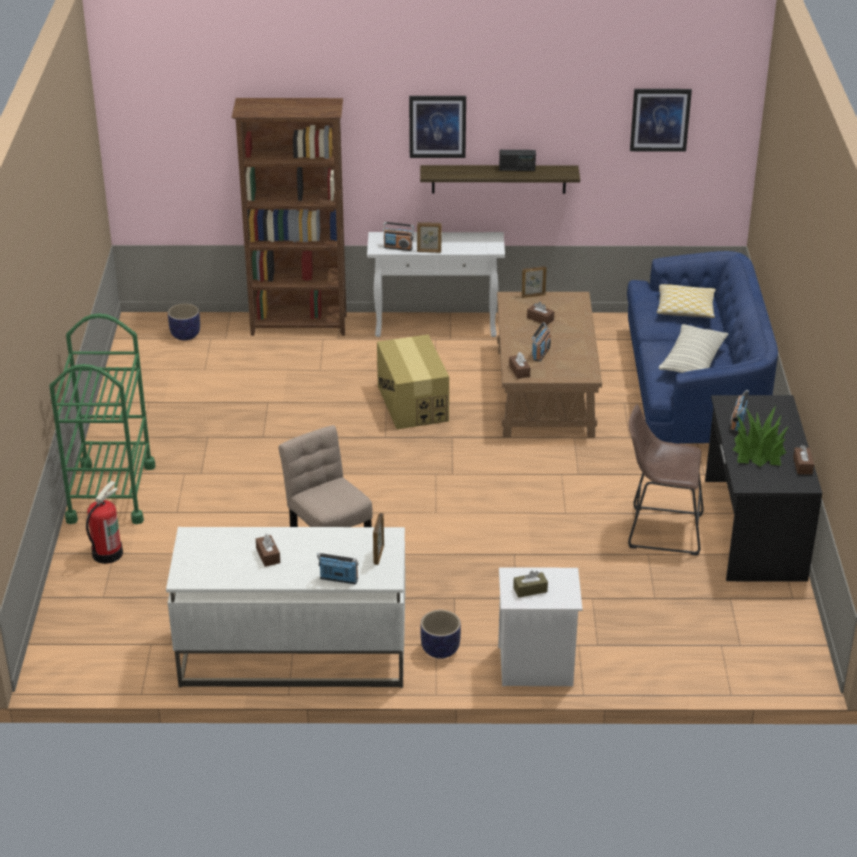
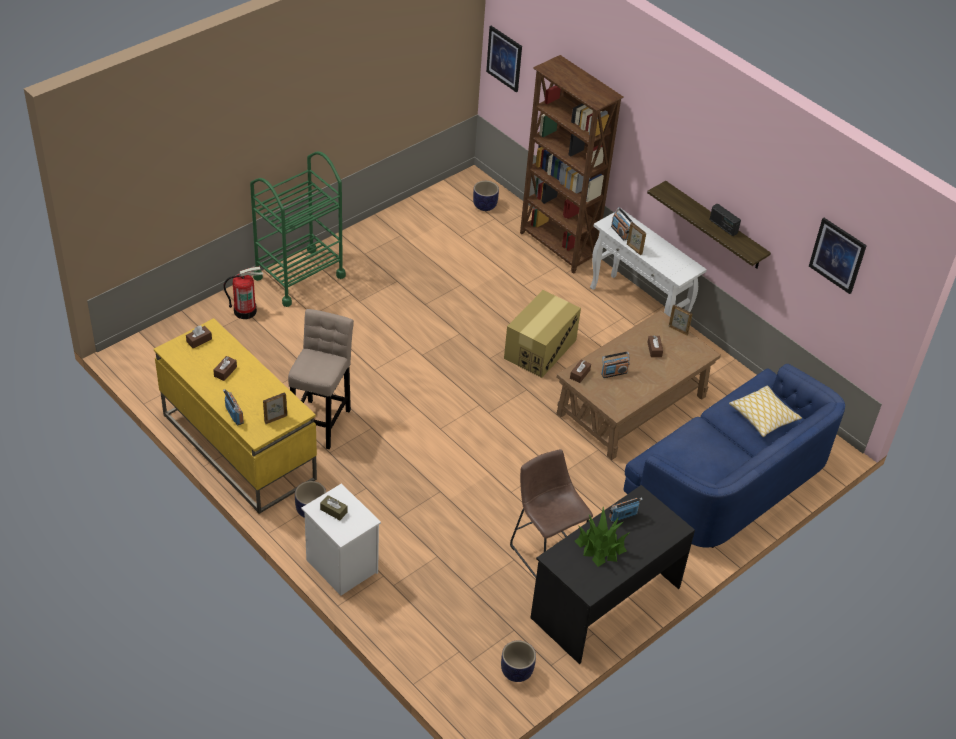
camera: 45 degrees right, 10 degrees up
white desk [166,527,405,688] -> yellow desk [154,318,317,514]
picture [409,96,466,158] -> picture moved to [486,26,522,92]
pillow [659,324,728,373] -> none
brown tissue box [793,445,814,474] -> brown tissue box moved to [186,325,212,348]
none -> planter [501,641,536,682]

